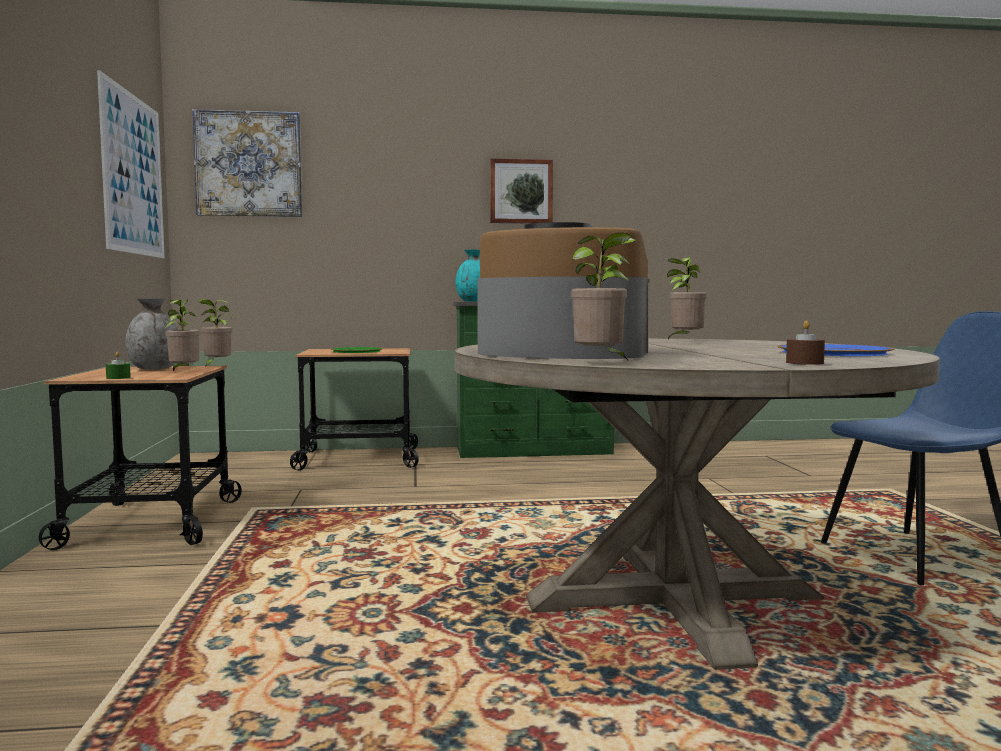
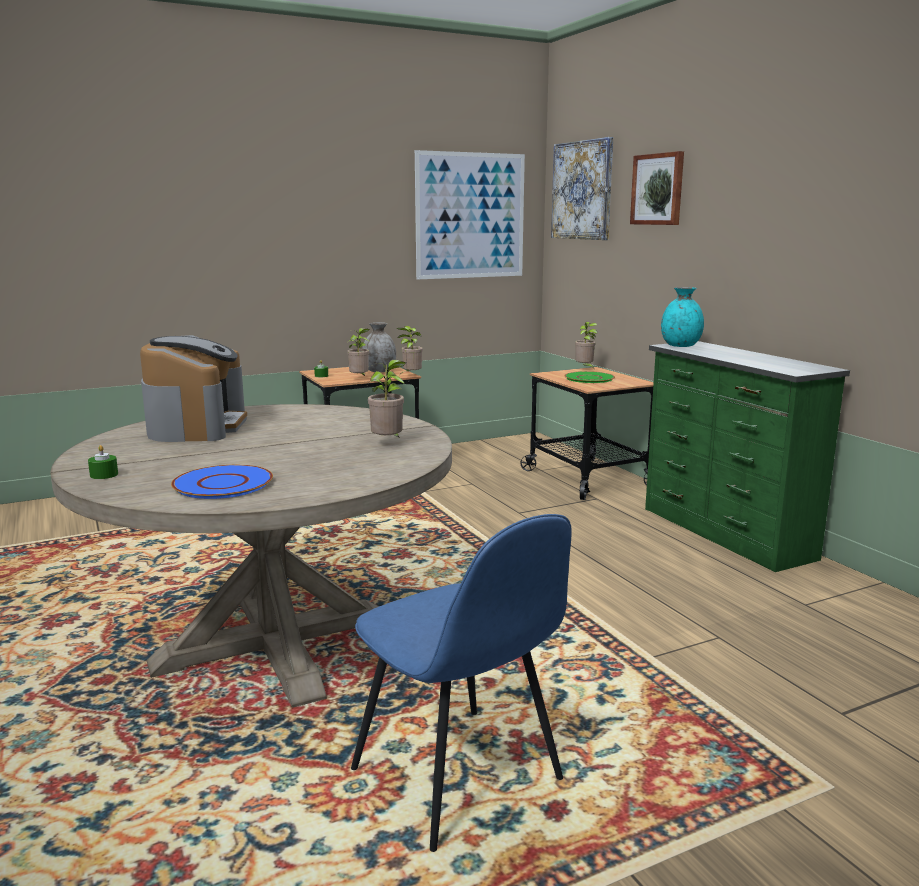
camera: 70 degrees right, 10 degrees up
picture [490,158,553,223] -> picture moved to [630,151,684,225]
potted plant [571,233,637,360] -> potted plant moved to [575,322,598,368]
brown candle [786,320,825,365] -> green candle [88,445,118,479]

